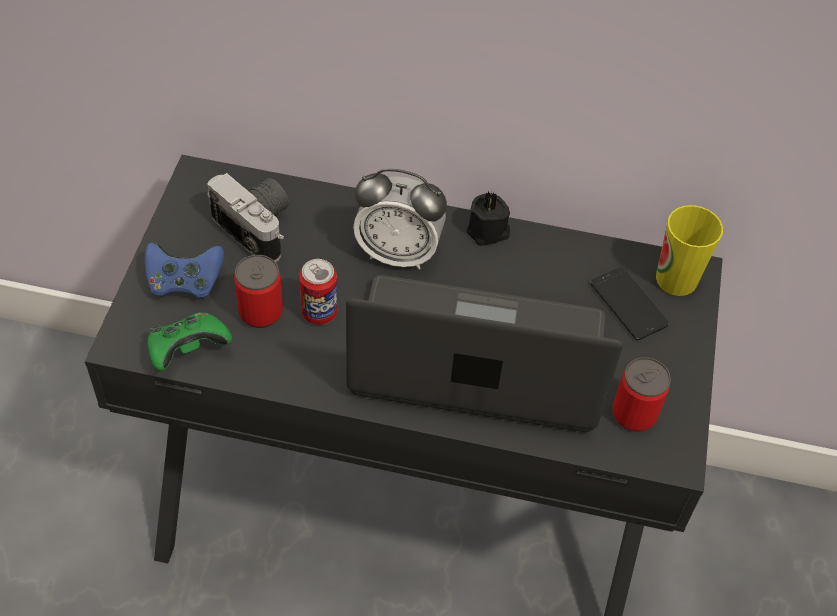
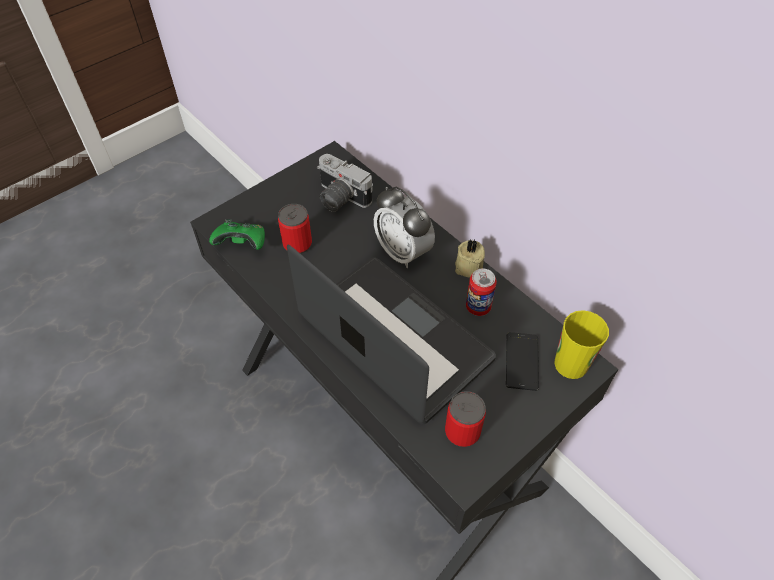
camera: 40 degrees right, 0 degrees up
blue game controller [145,243,224,299] -> none
camera [207,173,289,262] -> camera turned 135 degrees clockwise [317,154,373,212]
can [299,259,337,325] -> can moved to [466,268,497,316]
black candle [466,192,510,246] -> beige candle [455,239,485,277]

